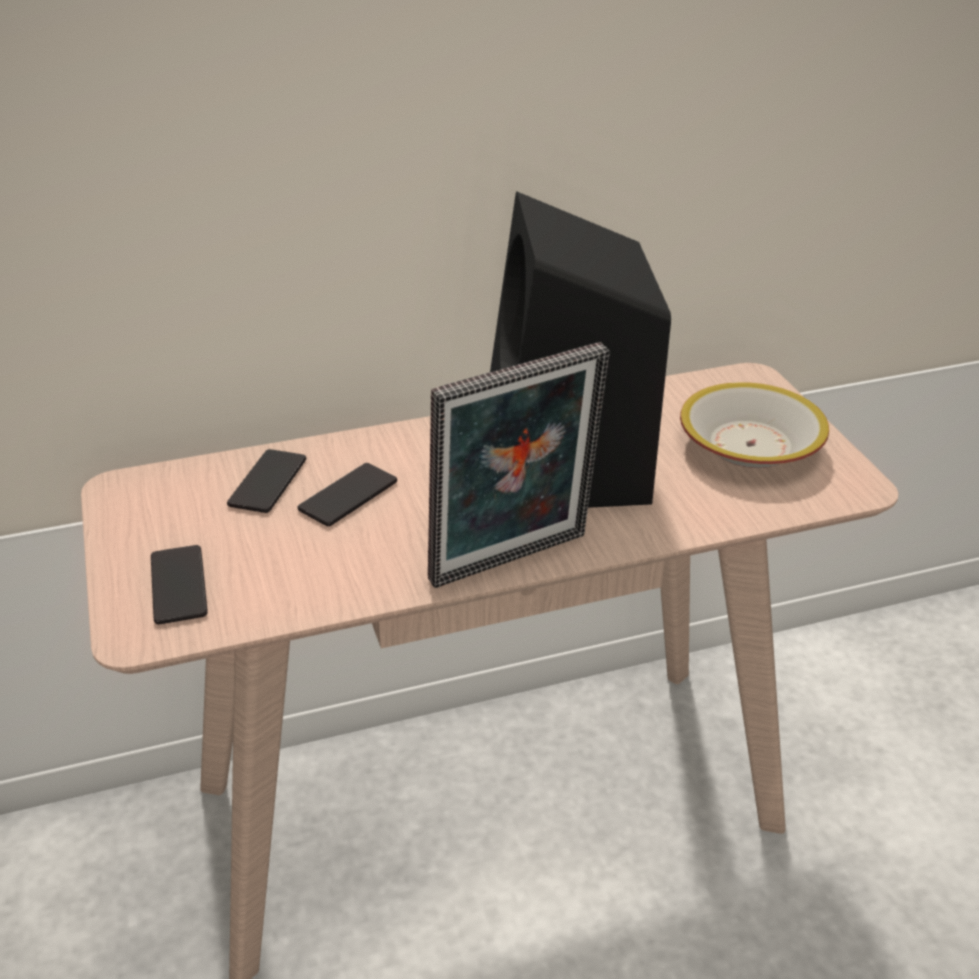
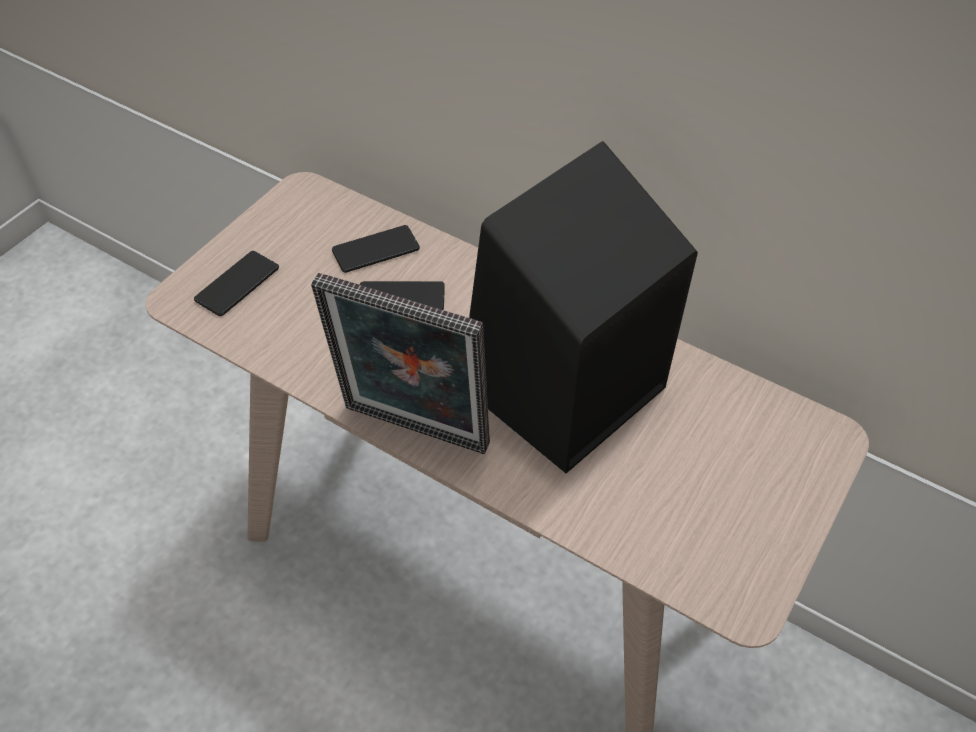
camera: 50 degrees right, 15 degrees up
bowl [680,382,829,468] -> none

